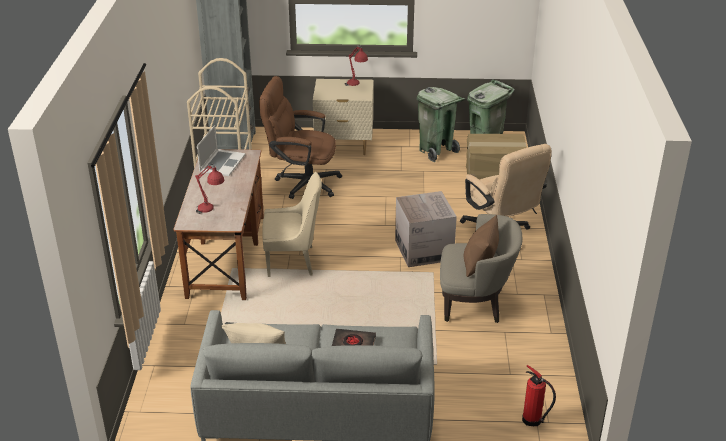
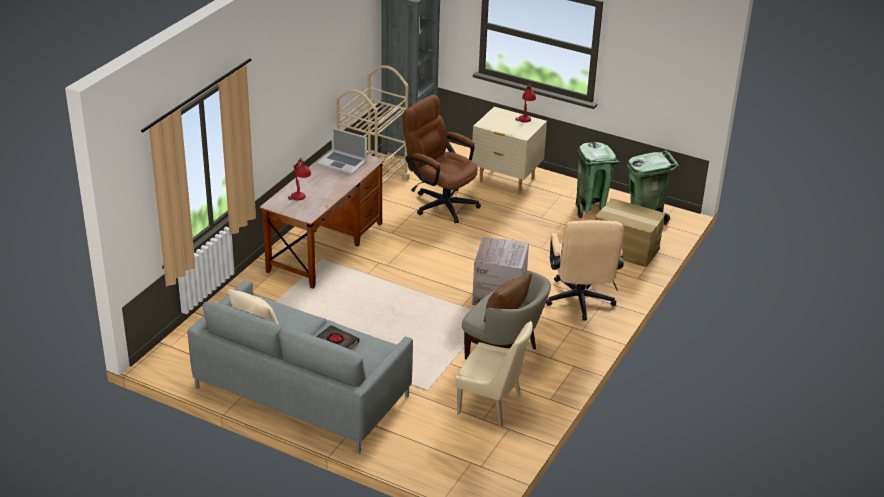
camera: 25 degrees right, 0 degrees up
laptop [197,125,245,176] -> laptop turned 75 degrees clockwise [317,127,367,174]
beige chair [262,172,322,277] -> beige chair moved to [456,321,533,427]
fire extinguisher [522,365,556,426] -> none

